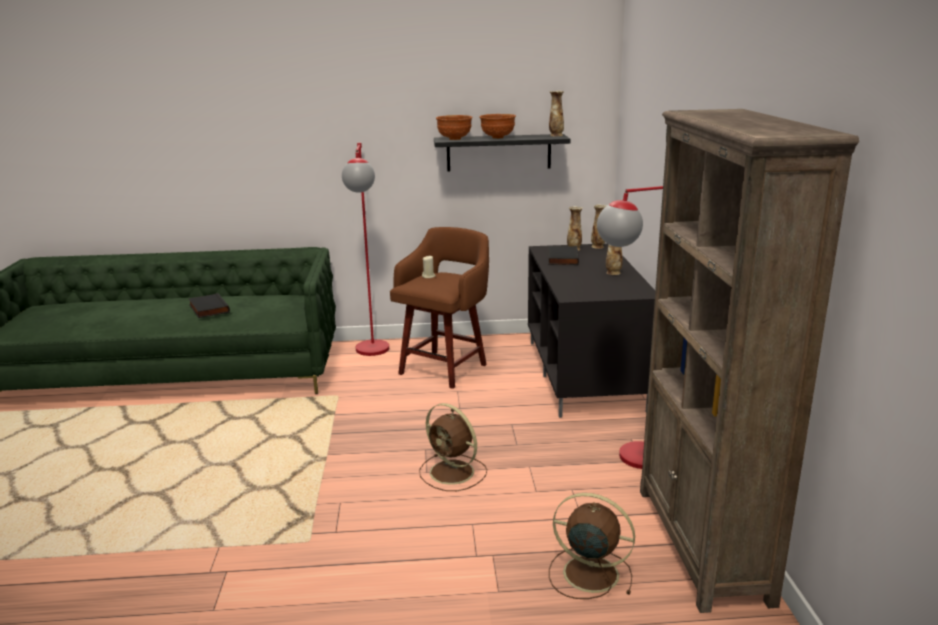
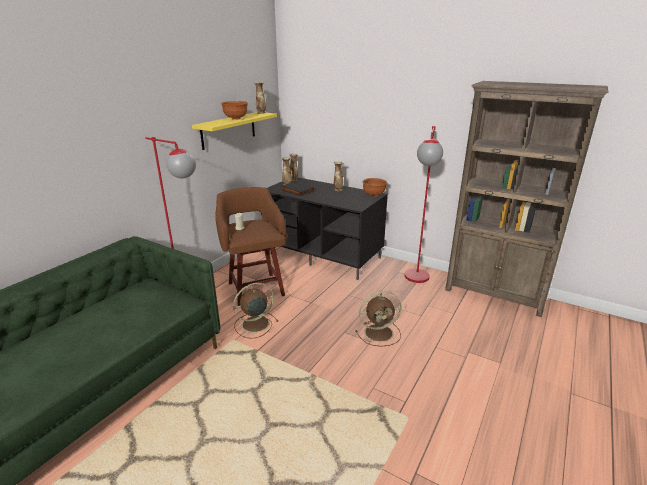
camera: 55 degrees left, 5 degrees up
black book [189,293,230,318] -> none
black shelf [434,134,571,172] -> yellow shelf [192,112,277,150]
brown bowl [436,115,472,140] -> brown bowl moved to [363,178,387,197]
brown fan [549,493,635,599] -> brown fan moved to [233,283,279,339]

